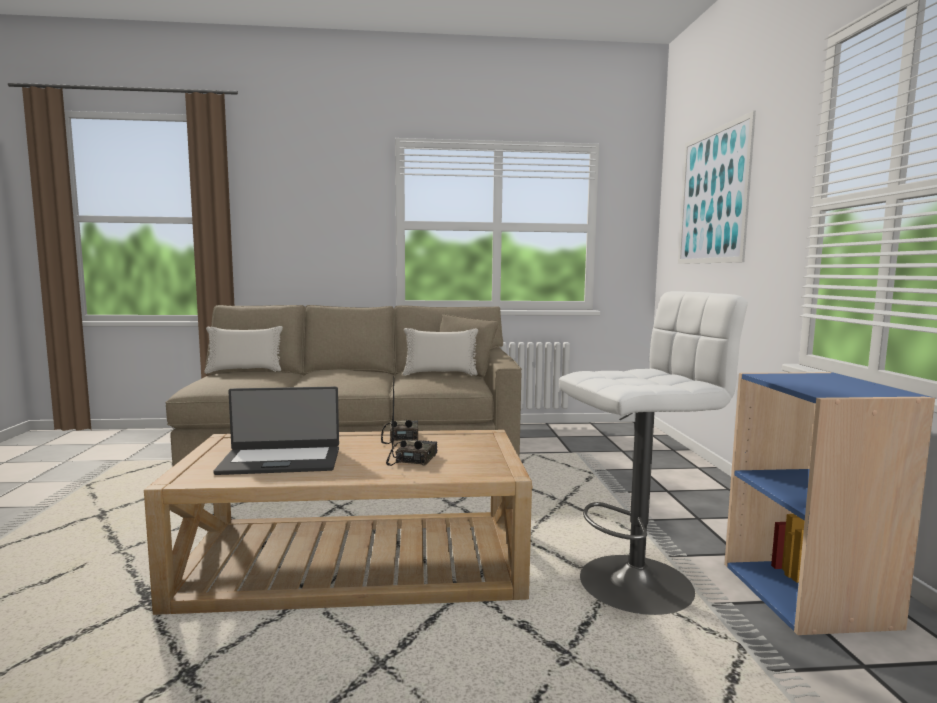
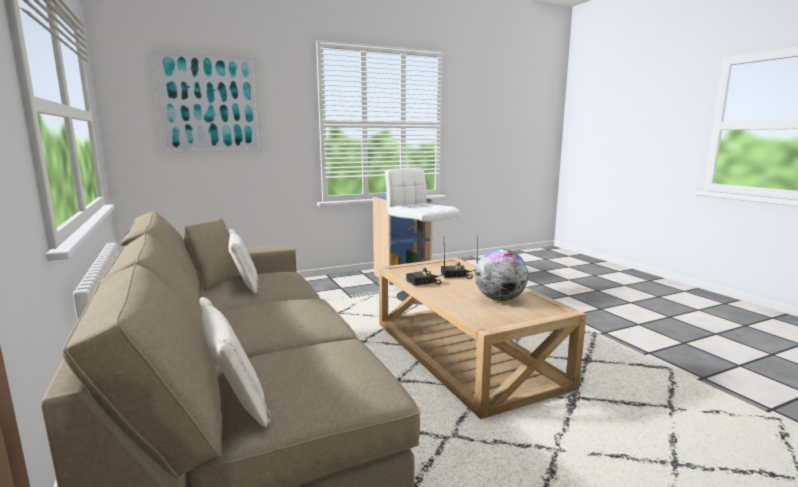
camera: 110 degrees left, 5 degrees up
laptop [213,387,339,475] -> globe [475,249,528,301]

